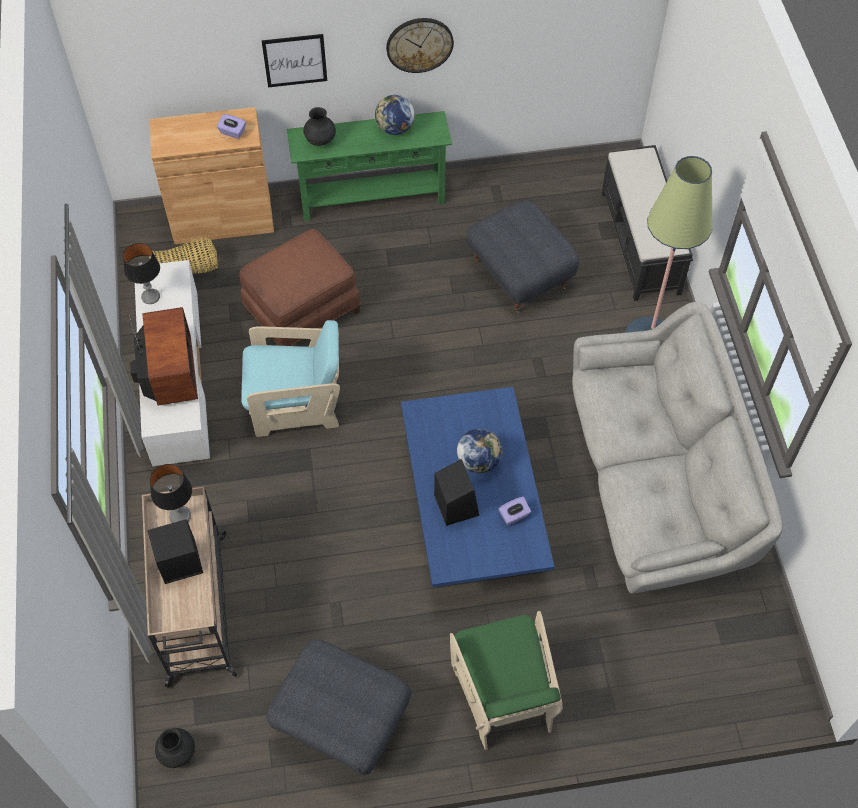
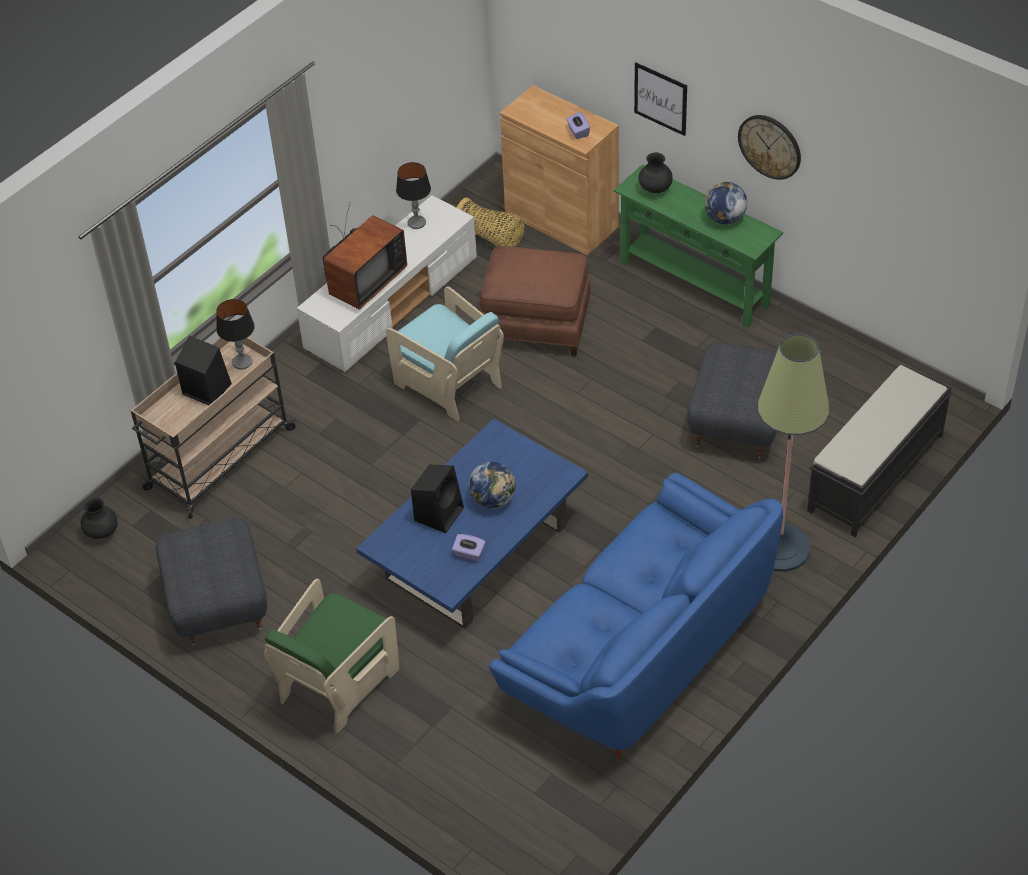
camera: 50 degrees right, 10 degrees down
grey sofa [572,302,783,594] -> blue sofa [489,473,783,759]

